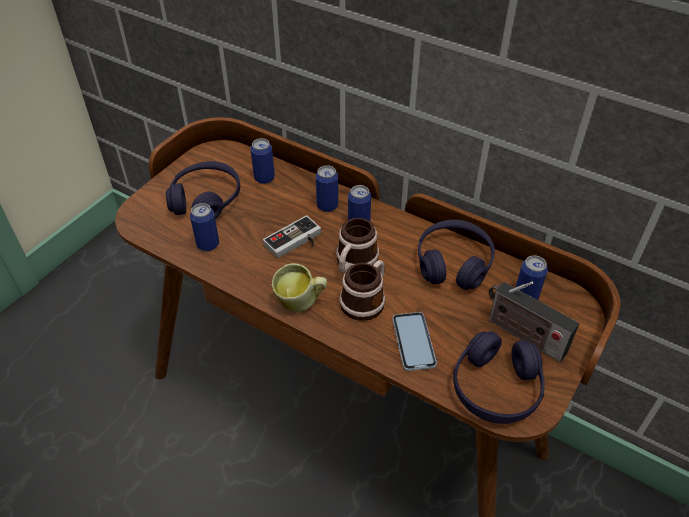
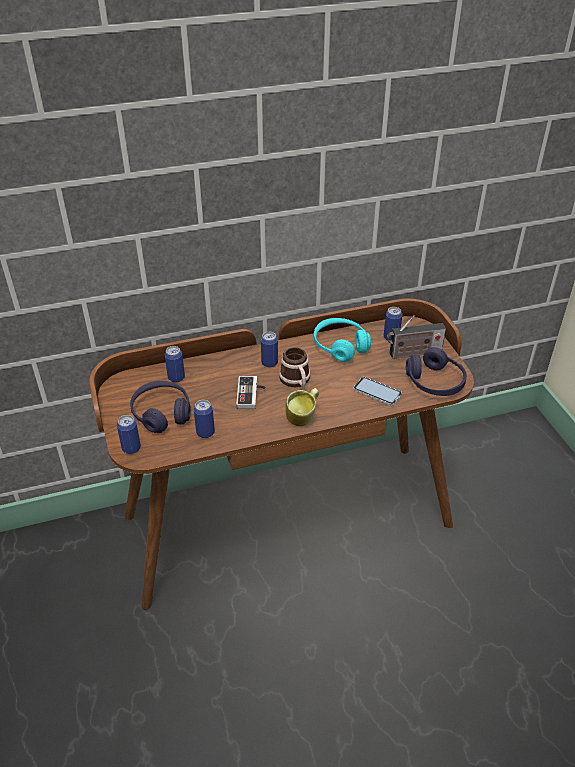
camera: 50 degrees left, 5 degrees down
can [316,165,338,212] -> can moved to [117,415,141,454]
mug [339,260,385,321] -> none
purple headphones [418,220,495,290] -> turquoise headphones [314,318,371,362]

